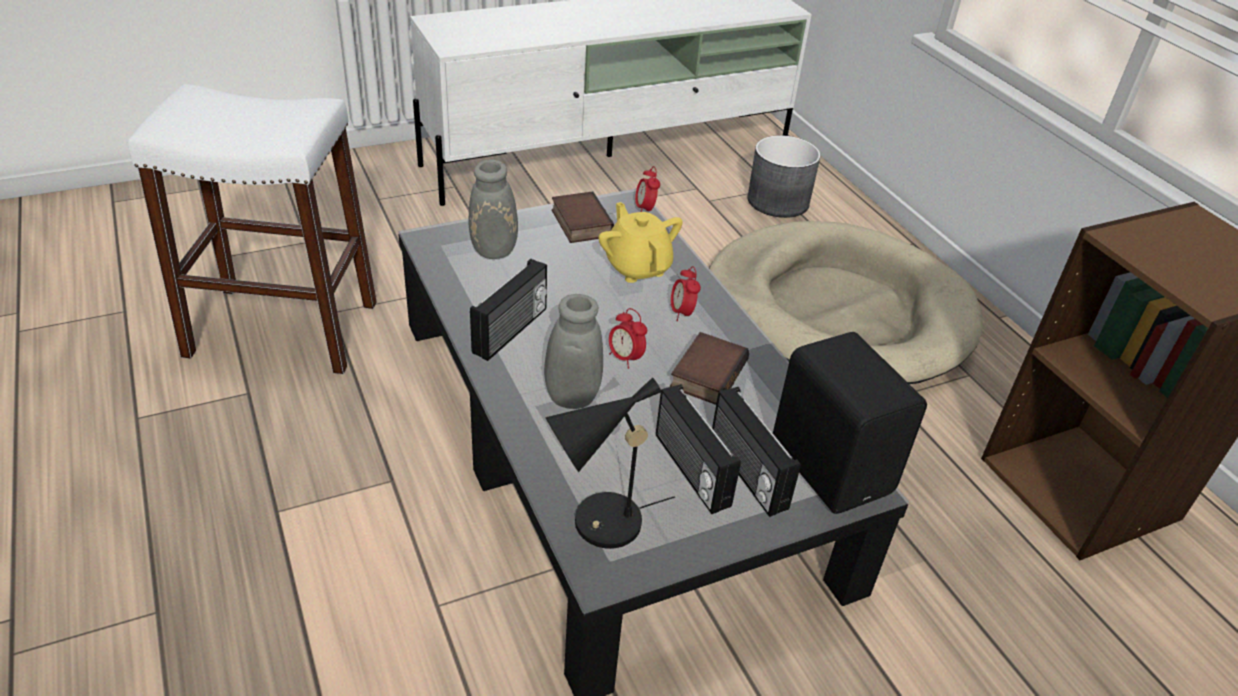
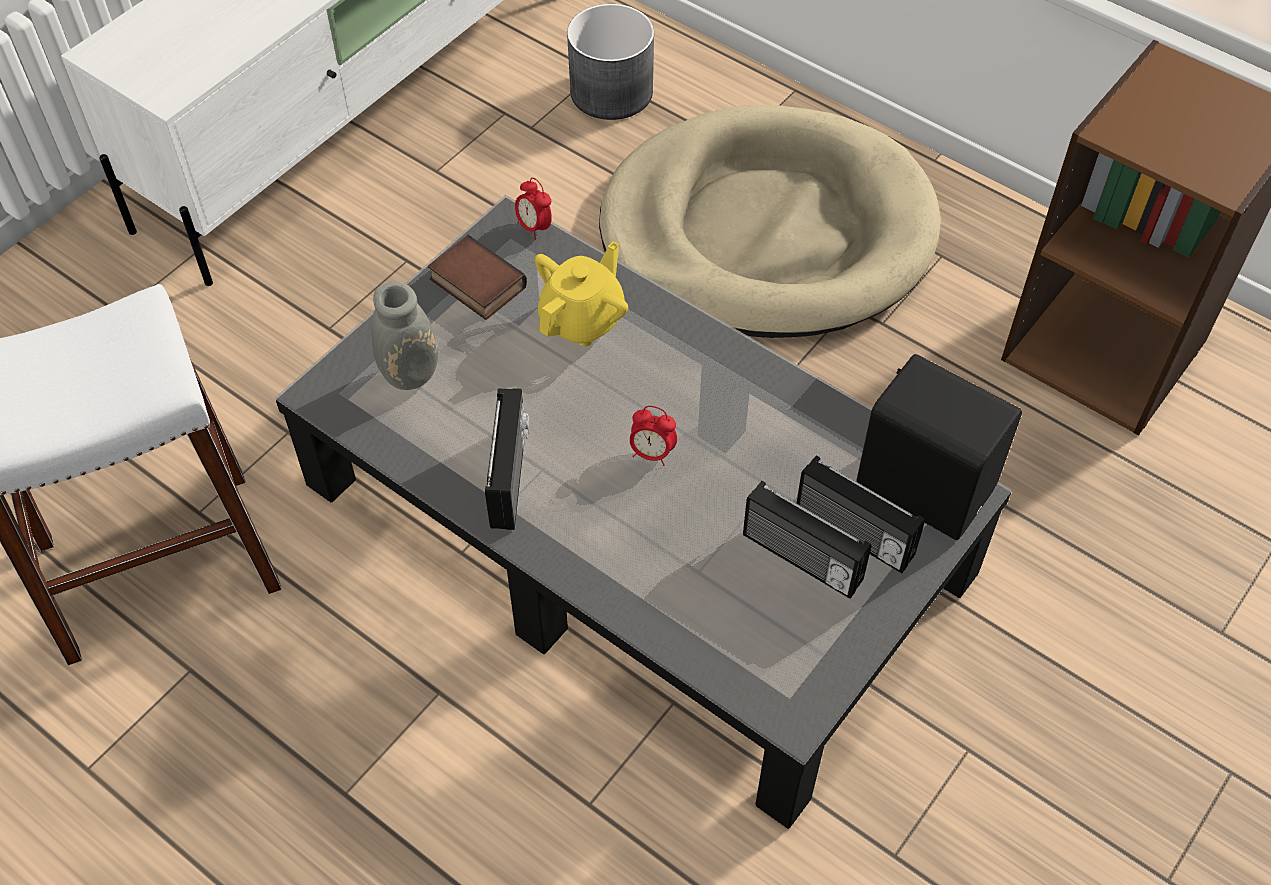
camera: 25 degrees left, 15 degrees up
grey vase [513,294,603,409] -> none
black table lamp [545,378,675,549] -> none
yellow teapot [599,202,683,283] -> yellow teapot turned 90 degrees clockwise [535,242,628,347]
book [670,332,749,405] -> none
alarm clock [671,266,701,321] -> none

